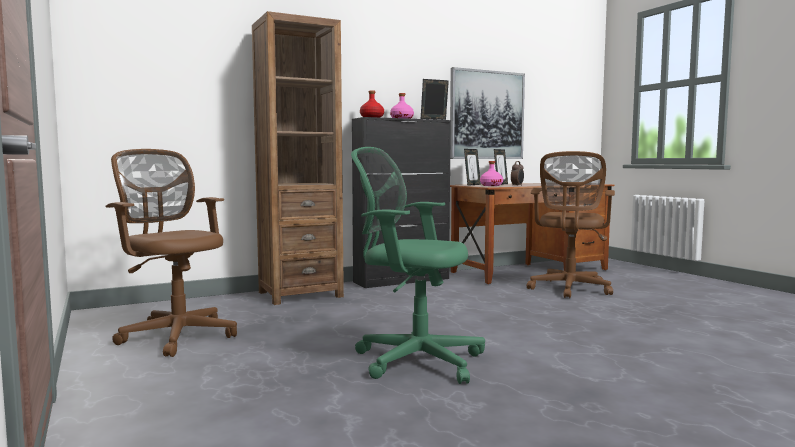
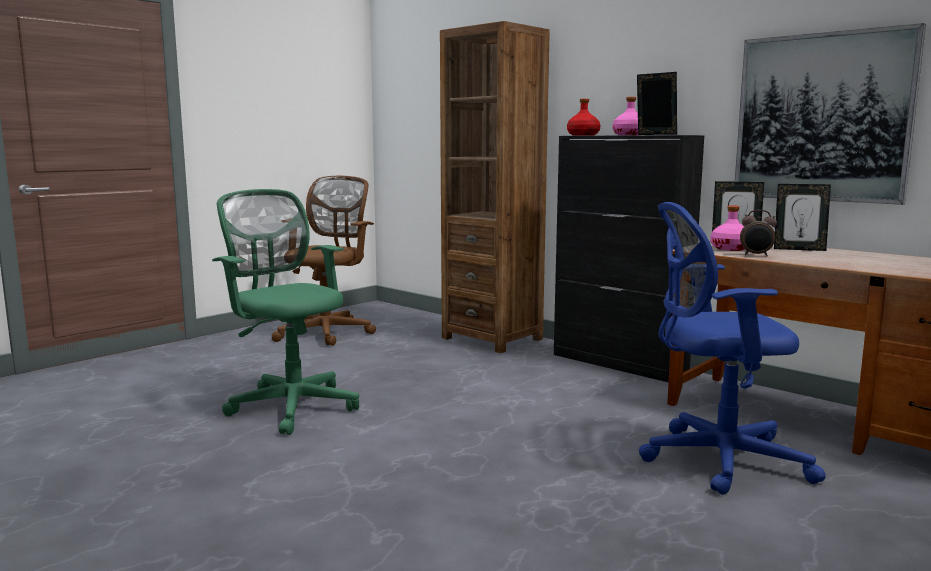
camera: 70 degrees right, 5 degrees up
green office chair [351,147,485,384] -> green office chair turned 45 degrees counterclockwise [212,189,359,435]
brown office chair [527,151,615,298] -> blue office chair [639,202,826,495]

